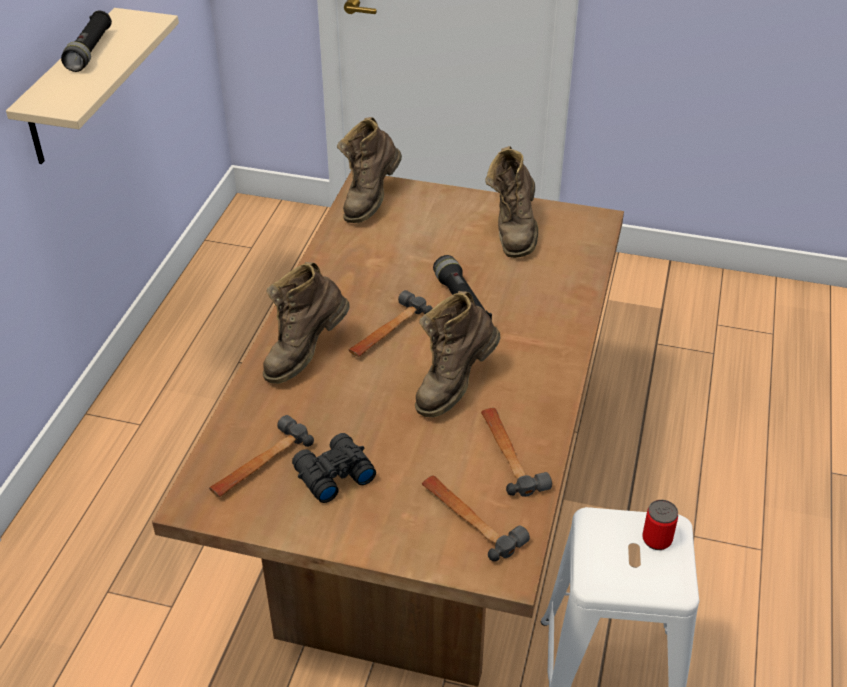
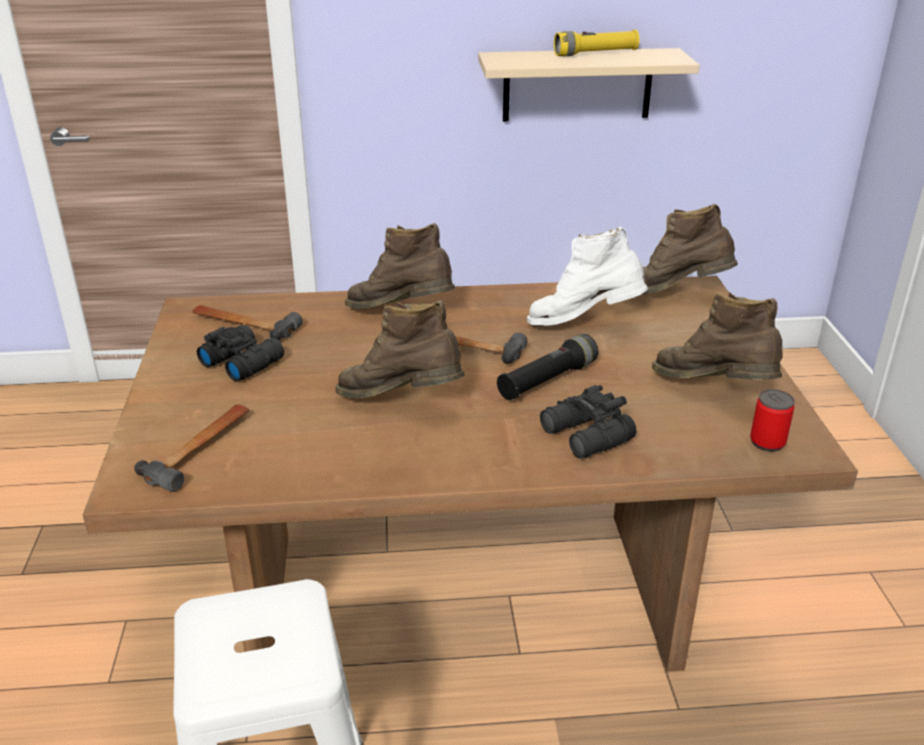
camera: 70 degrees right, 10 degrees down
black flashlight [61,10,112,72] -> yellow flashlight [554,30,639,56]
hammer [481,408,552,497] -> none
brown boot [485,146,538,258] -> brown boot turned 60 degrees clockwise [652,292,782,380]
can [642,500,678,550] -> can moved to [750,389,795,452]
none -> white boot [527,227,648,326]
none -> black binoculars [540,385,636,459]

